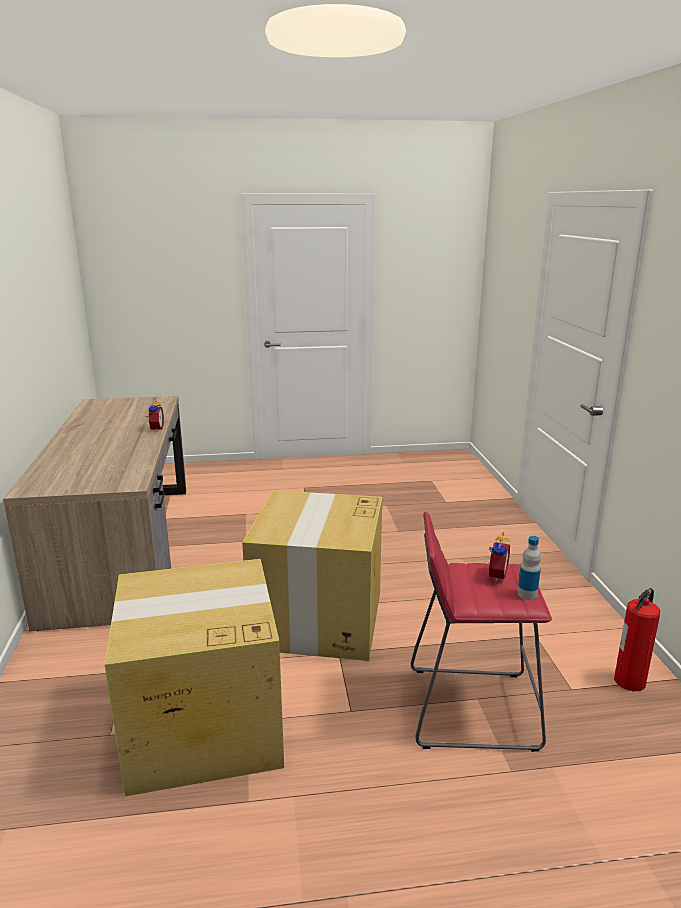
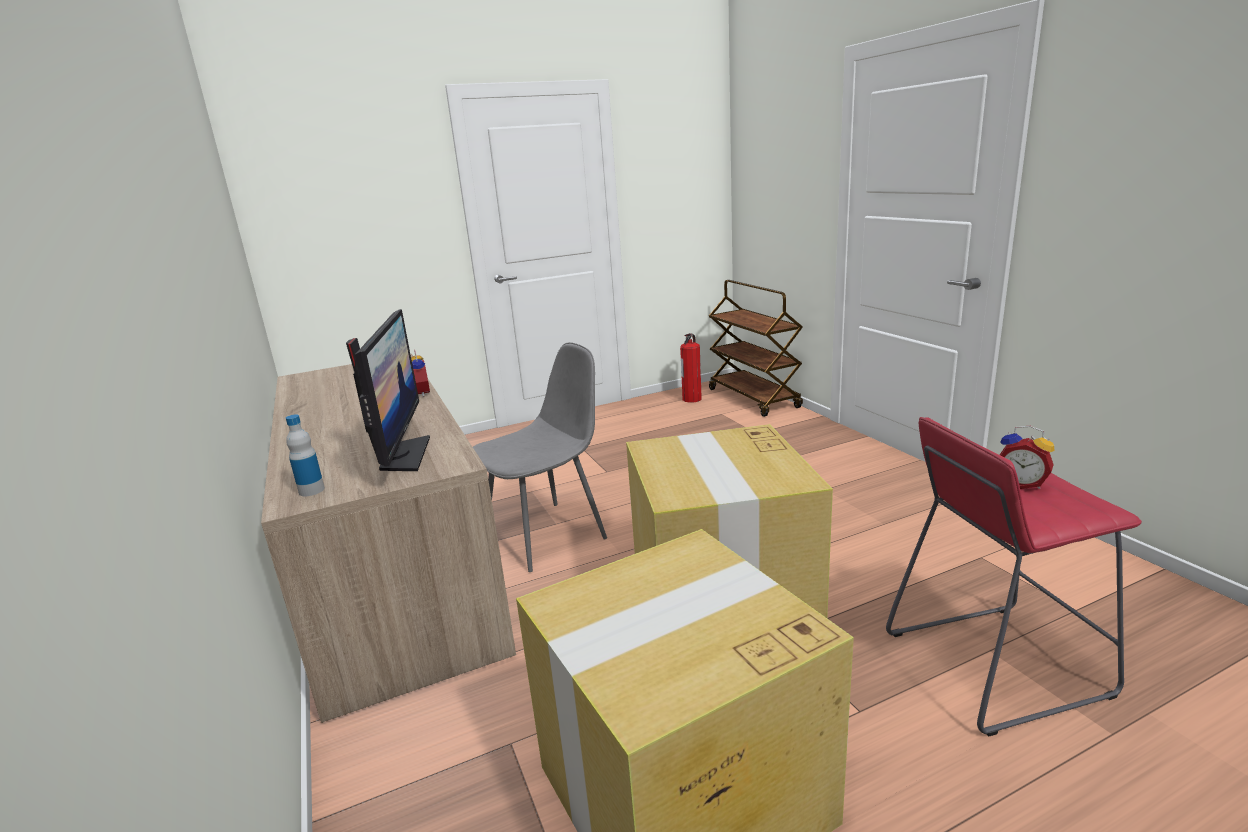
camera: 15 degrees left, 0 degrees up
alarm clock [487,531,510,582] -> alarm clock turned 120 degrees clockwise [999,426,1054,489]
bottle [517,536,541,600] -> bottle moved to [286,414,325,496]
fire extinguisher [614,588,660,691] -> fire extinguisher moved to [680,333,702,403]
none -> monitor [346,309,430,471]
none -> grey chair [473,342,607,572]
none -> brown cart [709,280,803,417]

